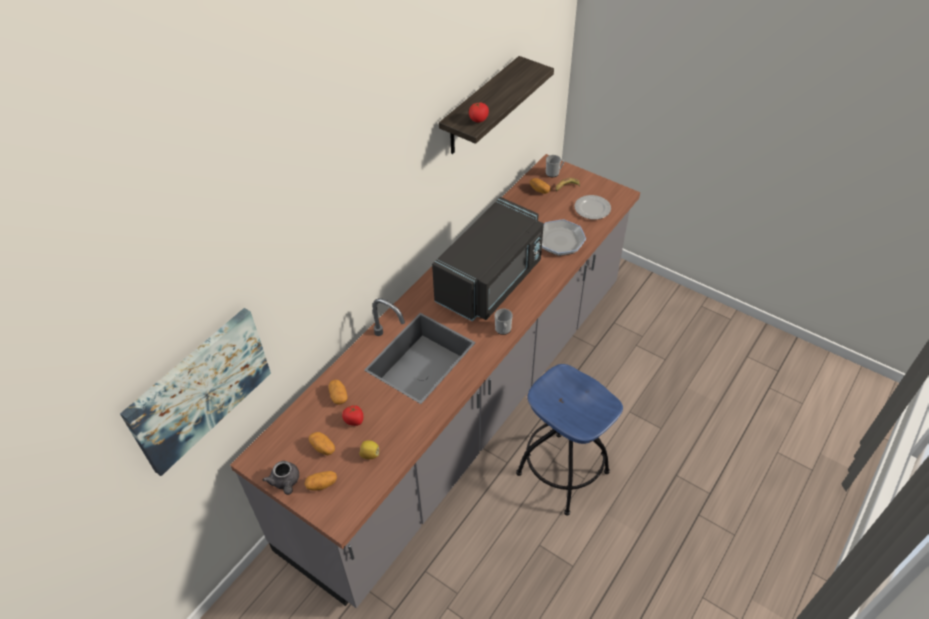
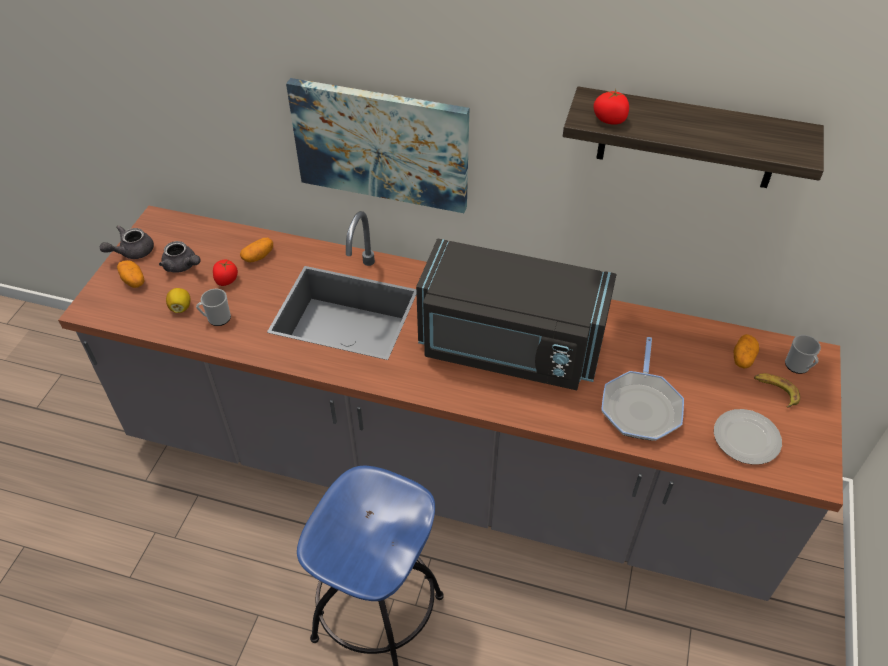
camera: 70 degrees right, 0 degrees up
picture [120,308,271,476] -> picture moved to [286,78,469,213]
potato [309,432,335,455] -> grey teapot [159,241,201,273]
mug [495,309,513,335] -> mug moved to [196,289,231,326]

